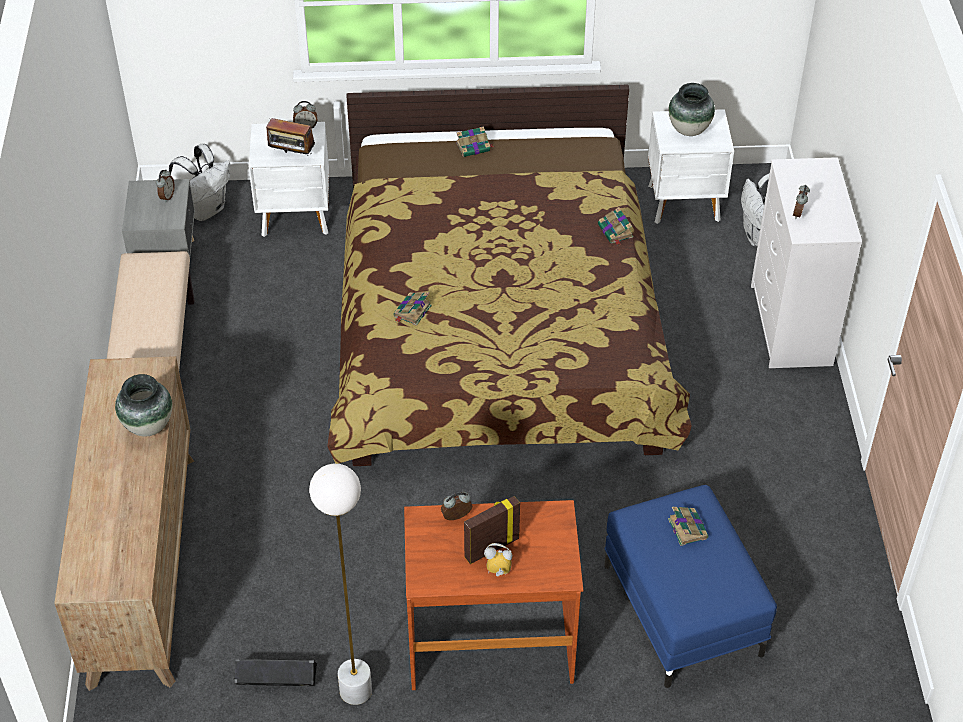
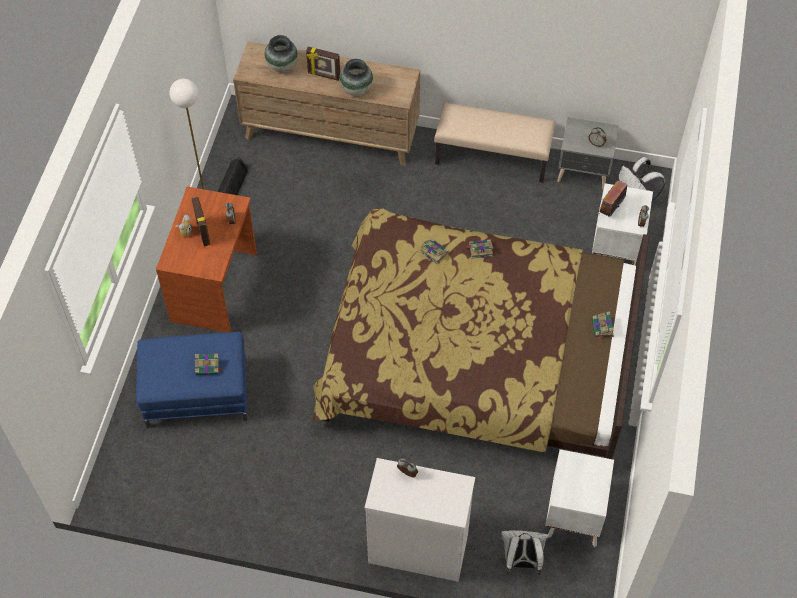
camera: 105 degrees right, 10 degrees up
book [598,207,633,245] -> book moved to [465,240,493,259]
vase [668,83,715,136] -> vase moved to [265,35,298,73]
none -> picture frame [306,47,340,81]

